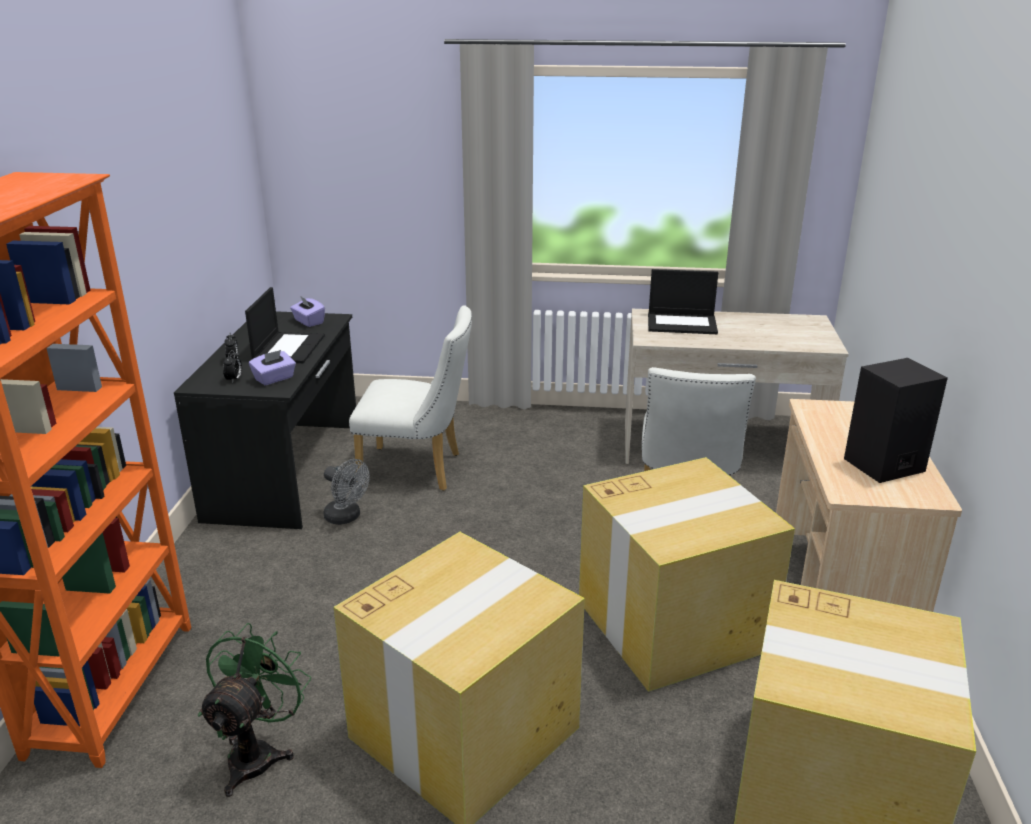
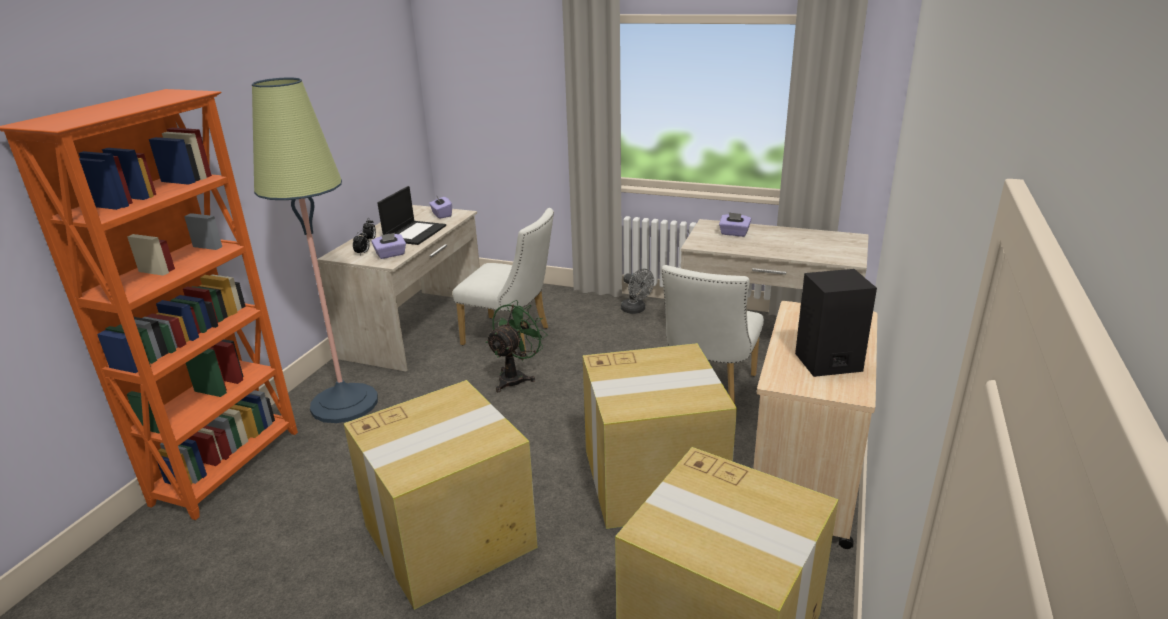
camera: 15 degrees right, 0 degrees up
black desk [174,311,356,529] -> beige desk [317,205,480,372]
green fan [198,623,311,797] -> green fan moved to [486,300,548,392]
grey fan [323,459,370,525] -> grey fan moved to [621,269,654,314]
laptop [648,269,718,334] -> purple tissue box [719,212,752,237]
none -> floor lamp [252,78,378,423]

